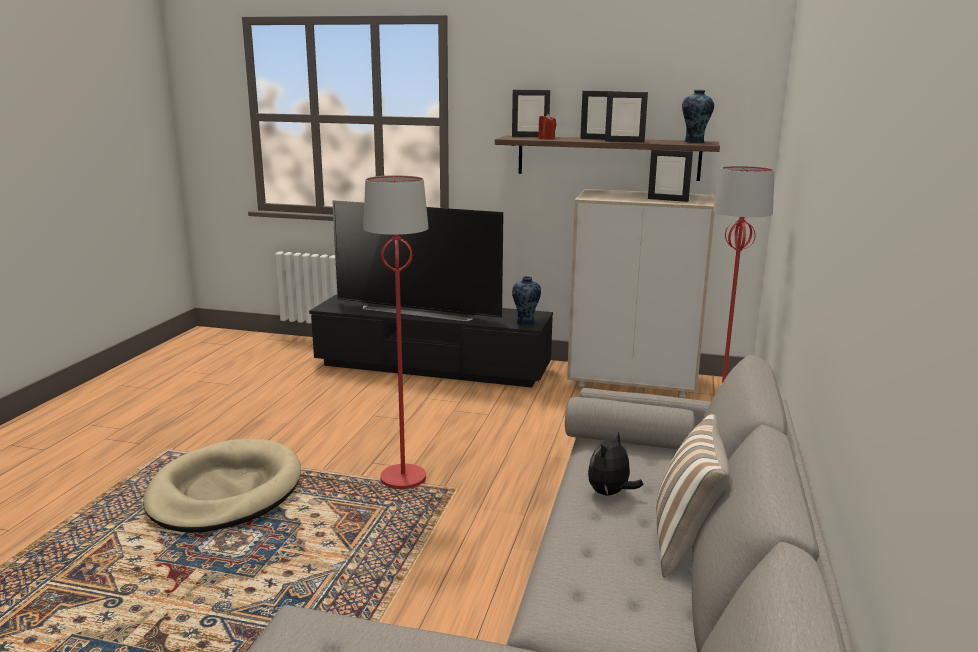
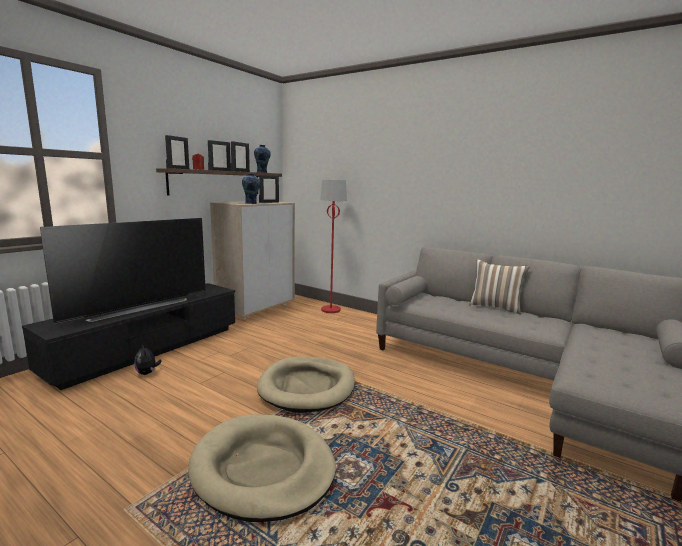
camera: 70 degrees left, 5 degrees down
red floor lamp [363,175,429,489] -> beige dog bed [257,357,355,413]
vase [512,276,541,326] -> vase moved to [242,173,261,204]
plush toy [588,432,644,495] -> plush toy moved to [134,345,161,375]

